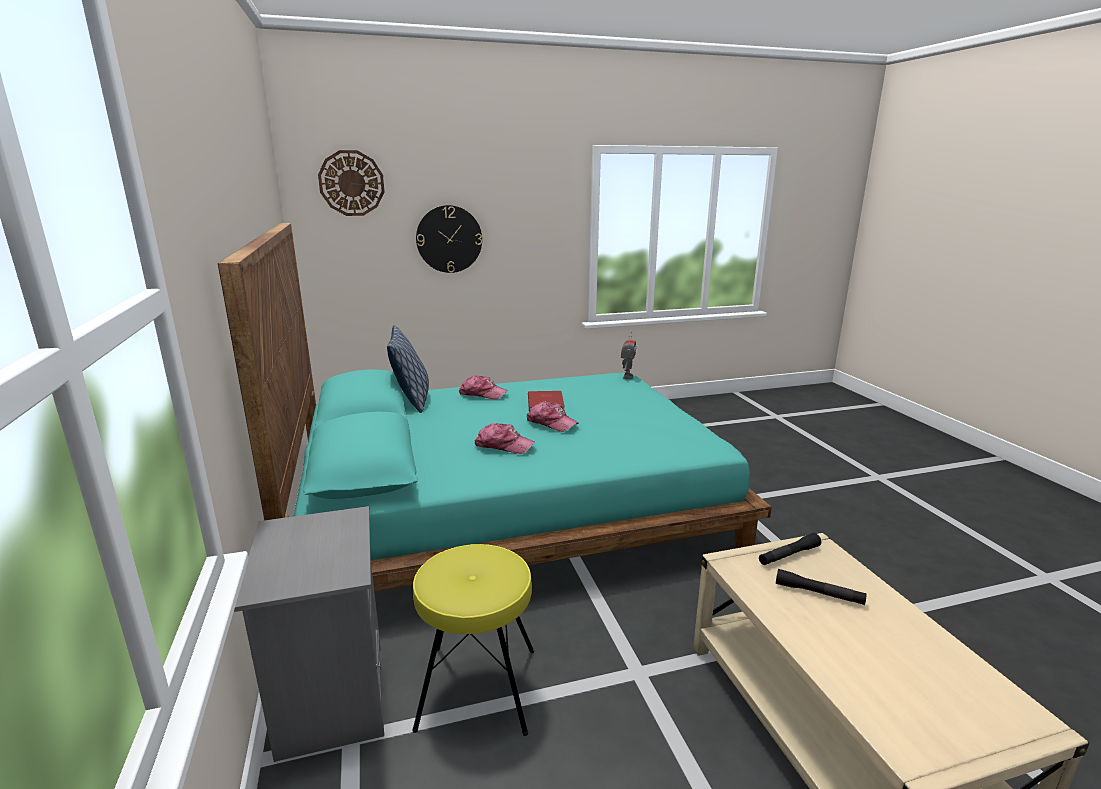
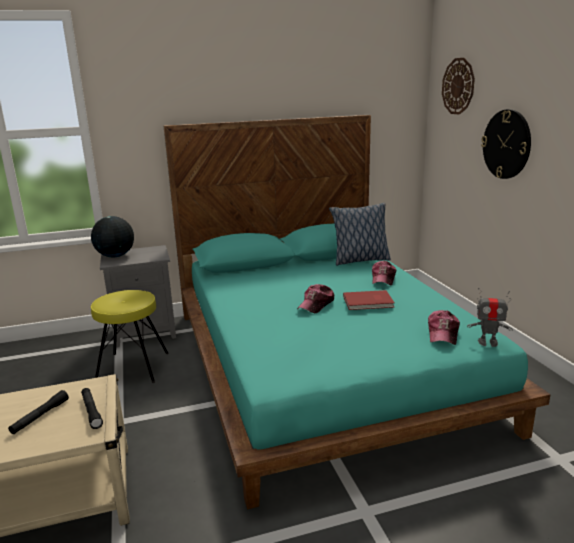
camera: 90 degrees right, 0 degrees up
cap [474,423,535,454] -> cap moved to [428,310,460,345]
none -> globe [91,216,134,257]

